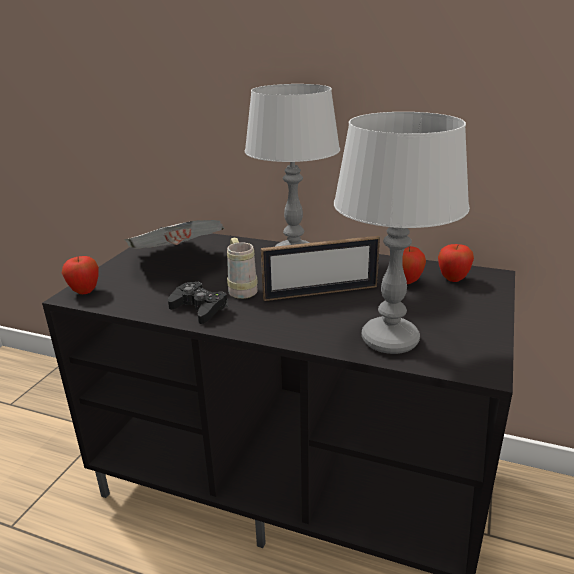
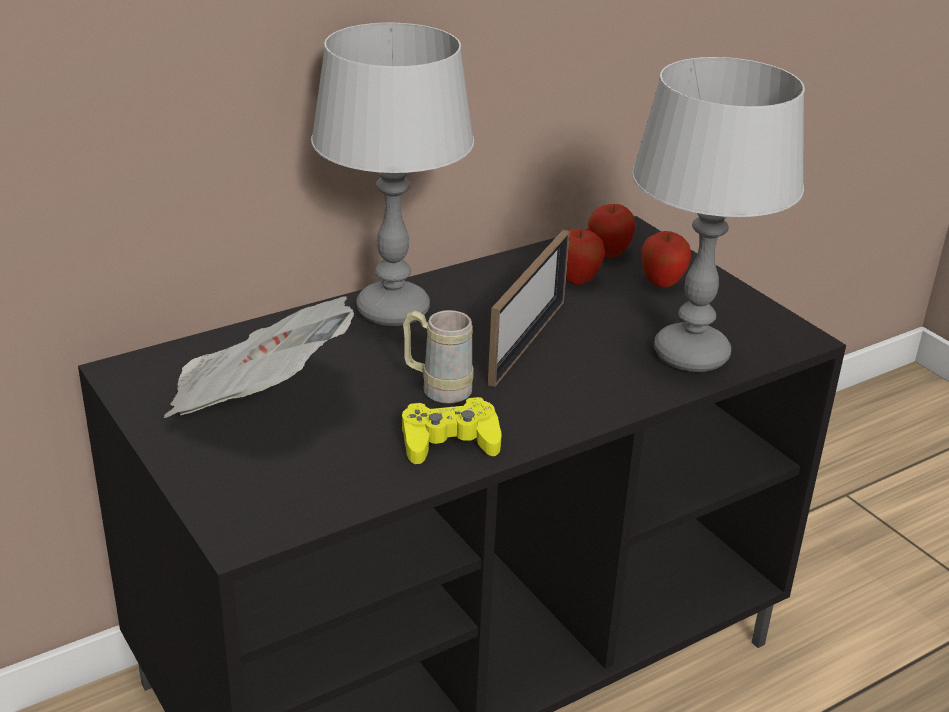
camera: 55 degrees left, 5 degrees up
apple [62,256,99,294] -> apple moved to [641,231,691,288]
black game controller [168,282,228,324] -> yellow game controller [402,397,502,464]

